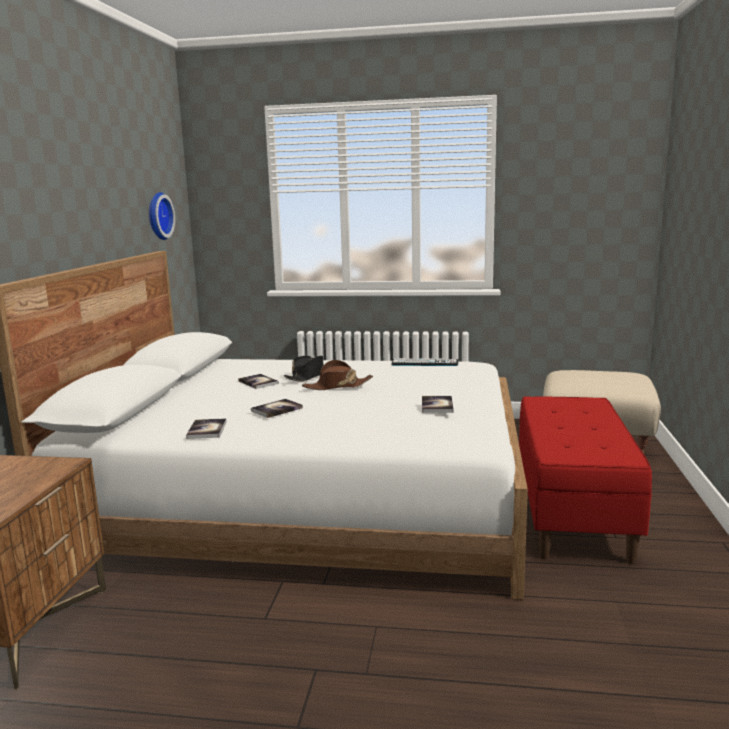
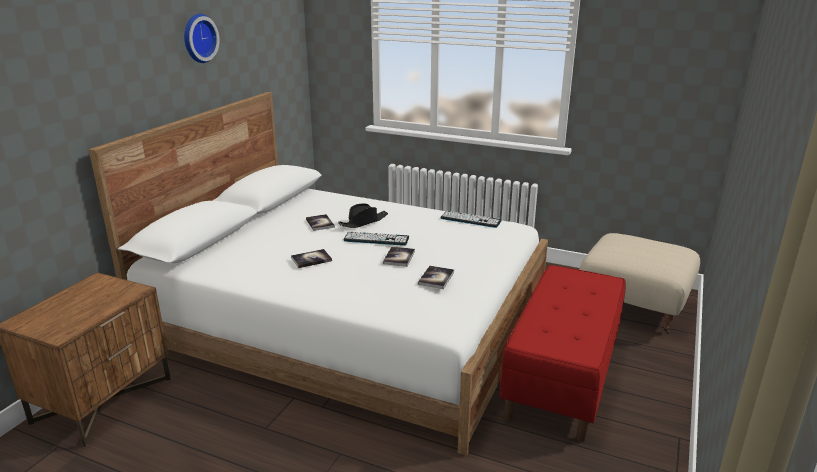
camera: 15 degrees right, 10 degrees up
wall clock [149,192,175,240] -> wall clock moved to [184,14,220,63]
book [186,418,227,439] -> book moved to [383,247,415,267]
brown hat [302,360,373,390] -> keyboard [343,232,409,246]

